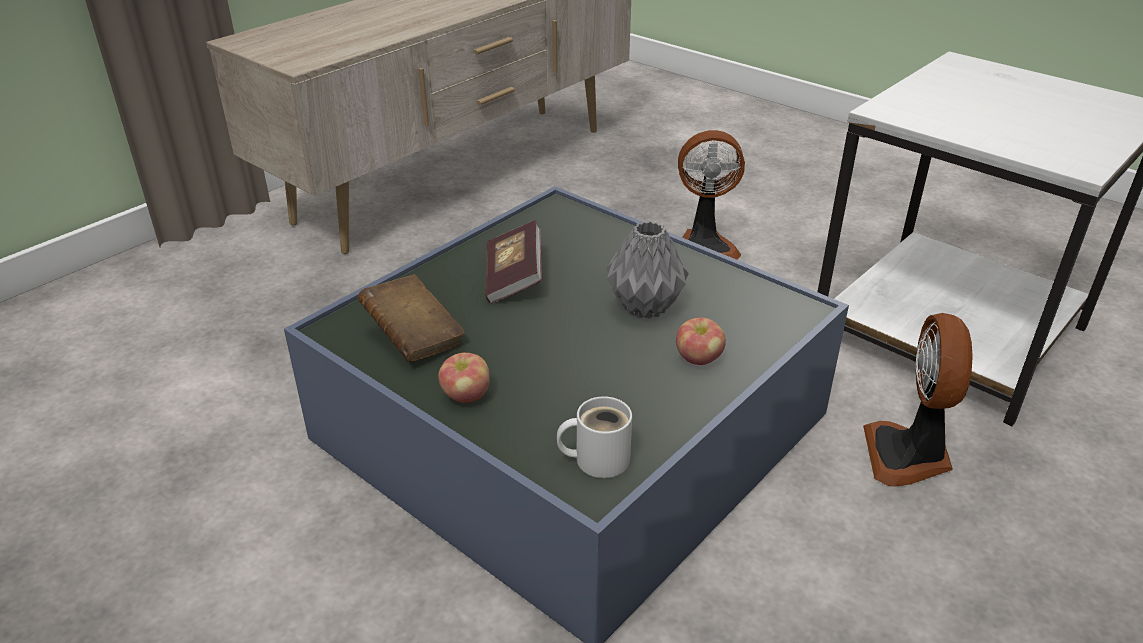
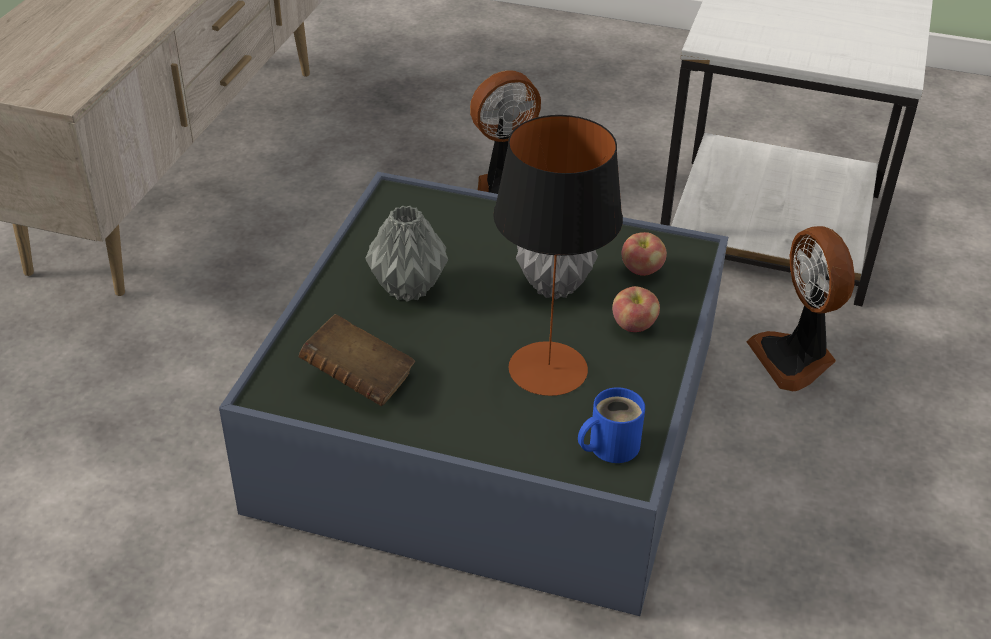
camera: 25 degrees left, 5 degrees up
apple [438,353,490,403] -> apple moved to [622,232,667,276]
book [485,220,542,304] -> grey vase [365,205,448,302]
white mug [557,396,632,478] -> blue mug [578,387,645,463]
none -> table lamp [493,115,623,396]

